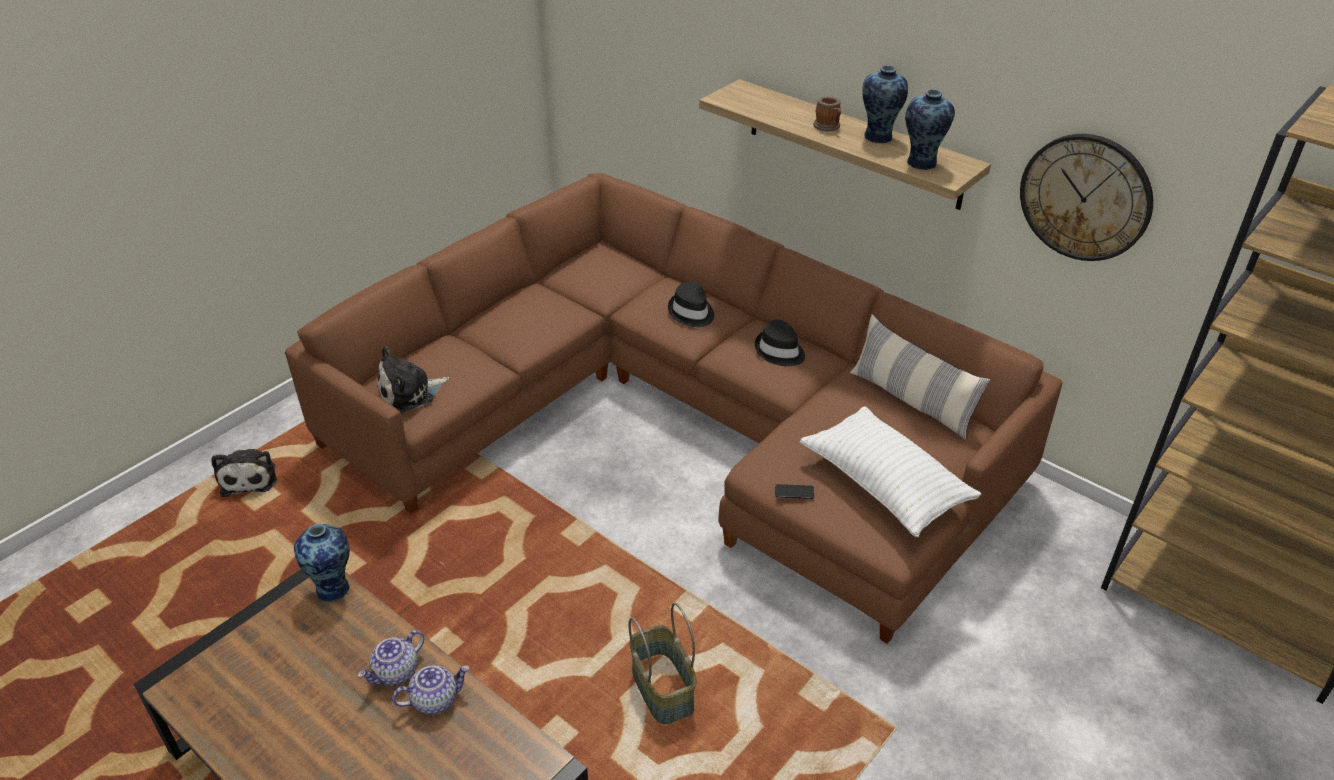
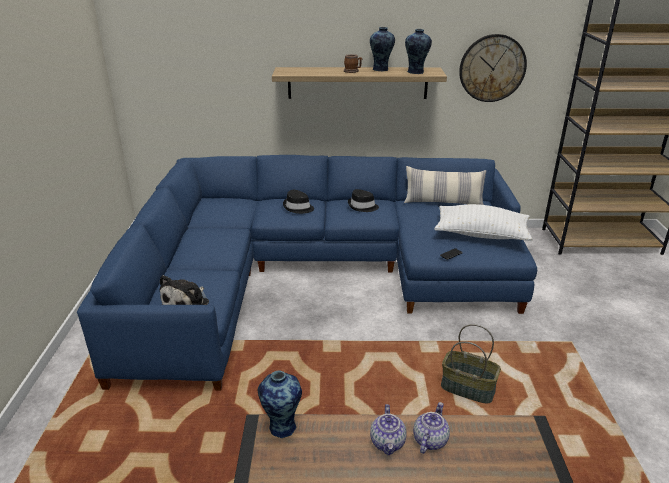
camera: 40 degrees left, 10 degrees down
plush toy [211,449,277,497] -> none
brown sofa [285,173,1062,644] -> blue sofa [77,155,537,390]

